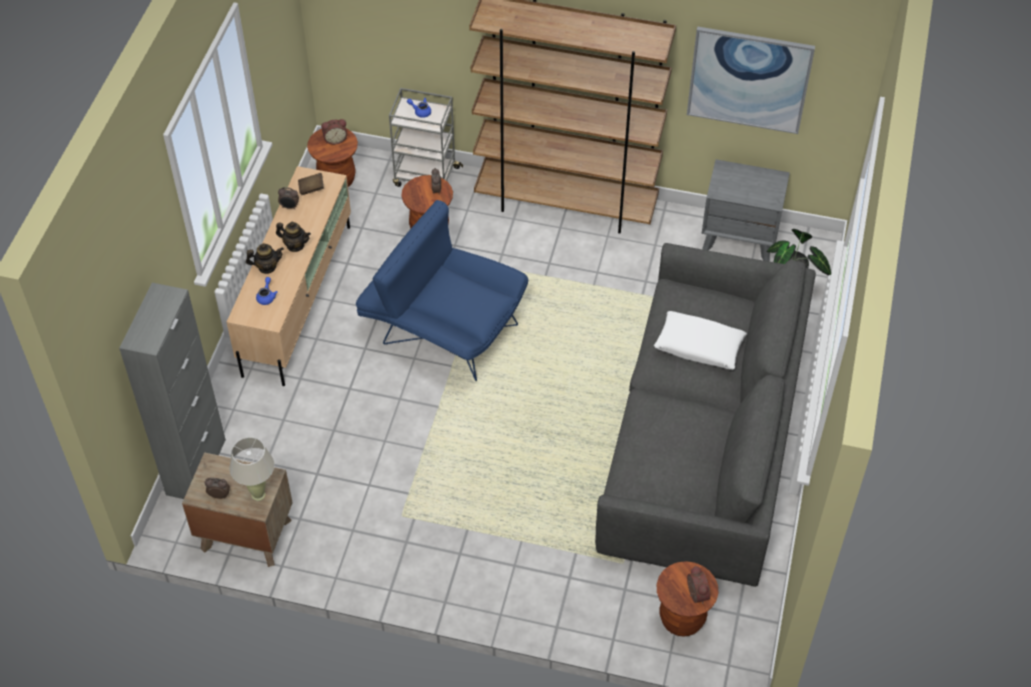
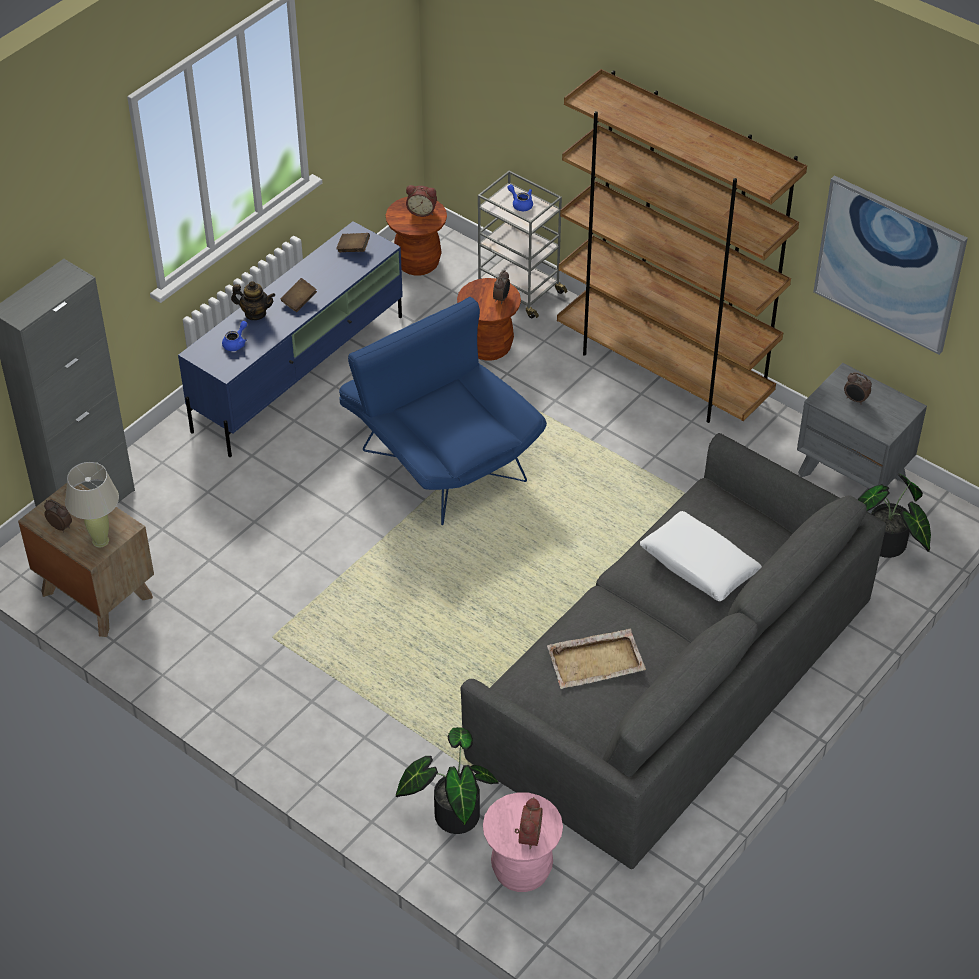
camera: 25 degrees right, 5 degrees down
beige tv stand [227,166,351,386] -> blue tv stand [178,221,403,457]
teapot [276,222,311,252] -> brown book [281,278,317,312]
alarm clock [278,187,299,209] -> alarm clock moved to [844,372,872,405]
brown stool [657,561,719,637] -> pink stool [483,792,563,892]
none -> potted plant [396,727,499,834]
none -> beige tray [547,629,646,689]

